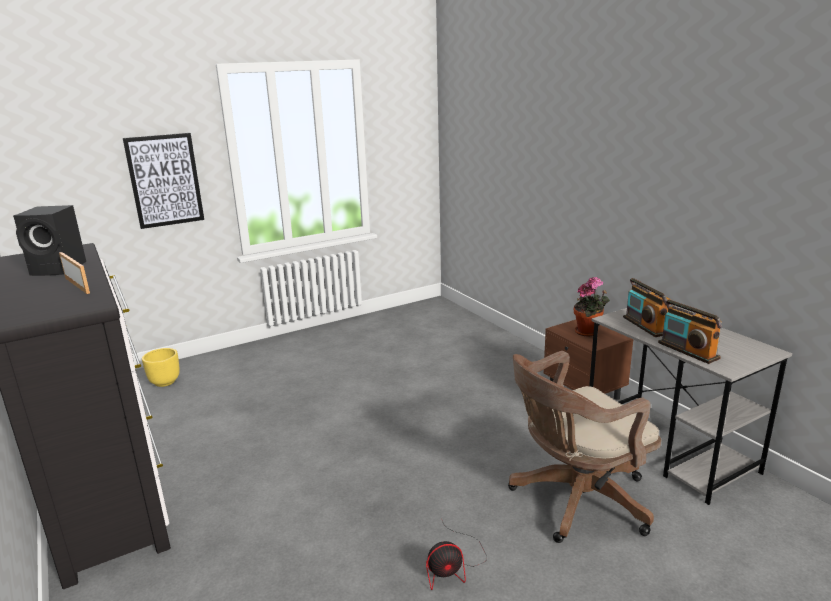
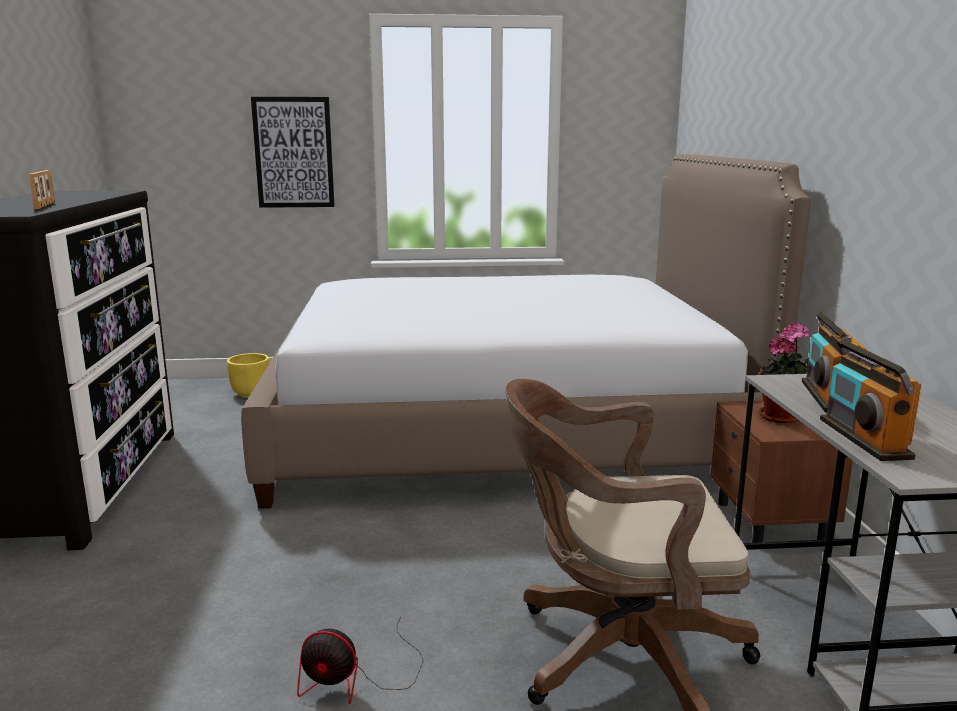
camera: 25 degrees right, 5 degrees down
black speaker [13,205,86,276] -> none
none -> bed [241,154,811,509]

